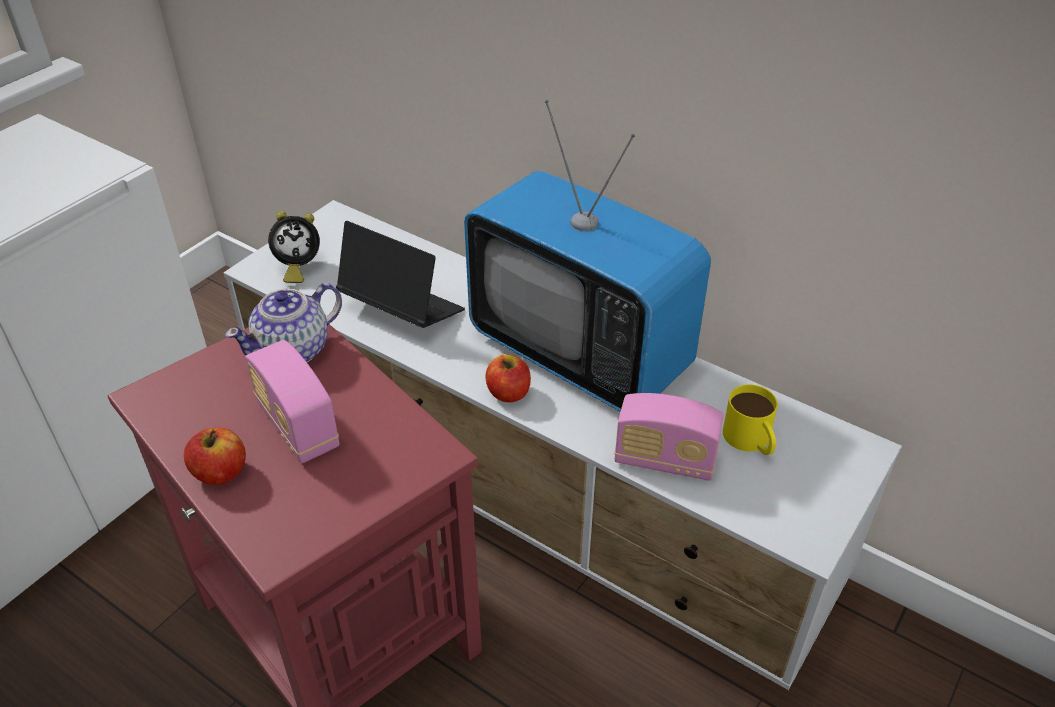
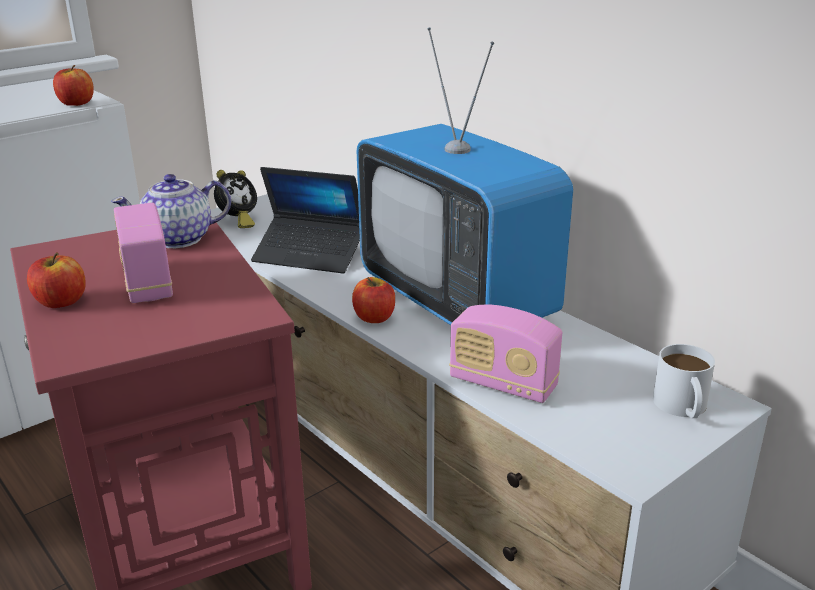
camera: 15 degrees right, 15 degrees down
alarm clock [268,211,320,283] -> alarm clock turned 45 degrees counterclockwise [214,170,257,228]
laptop [336,221,465,328] -> laptop turned 150 degrees clockwise [251,167,360,273]
yellow mug [723,385,778,455] -> none
none -> apple [53,65,94,106]
none -> white mug [653,344,715,418]

